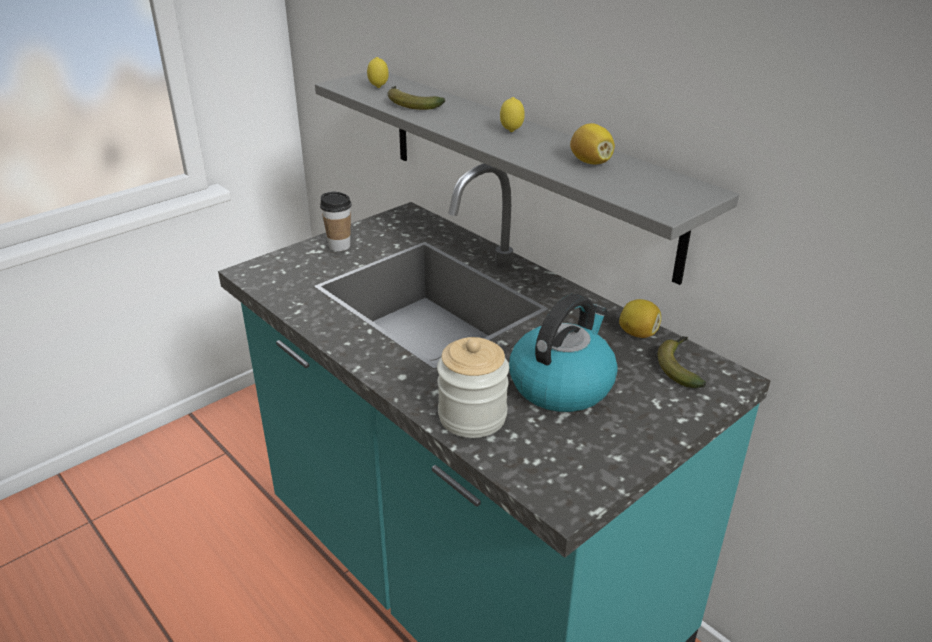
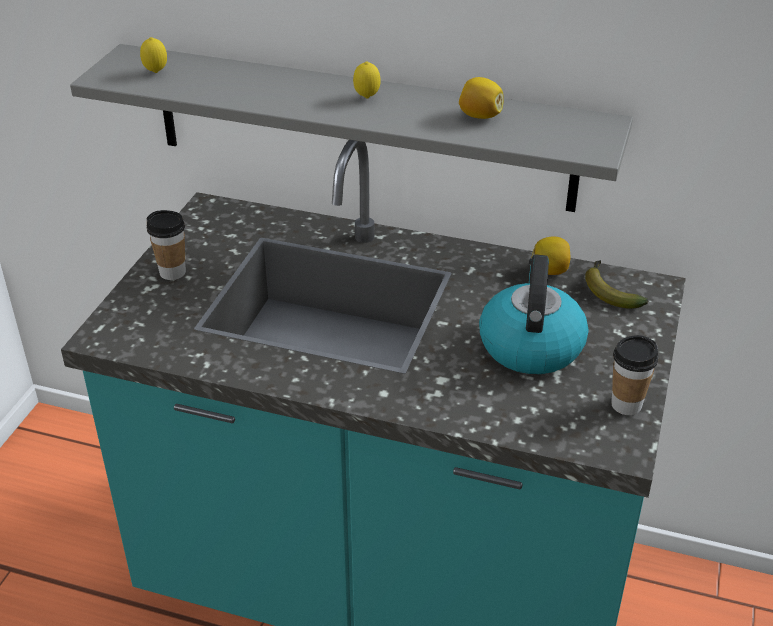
camera: 30 degrees left, 5 degrees up
banana [387,86,445,110] -> none
jar [437,337,509,438] -> none
none -> cup [611,335,658,415]

